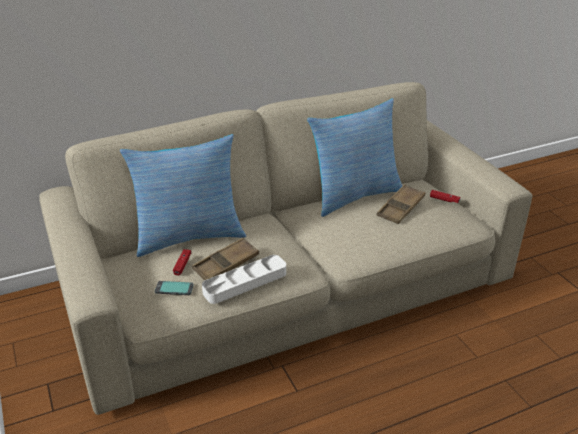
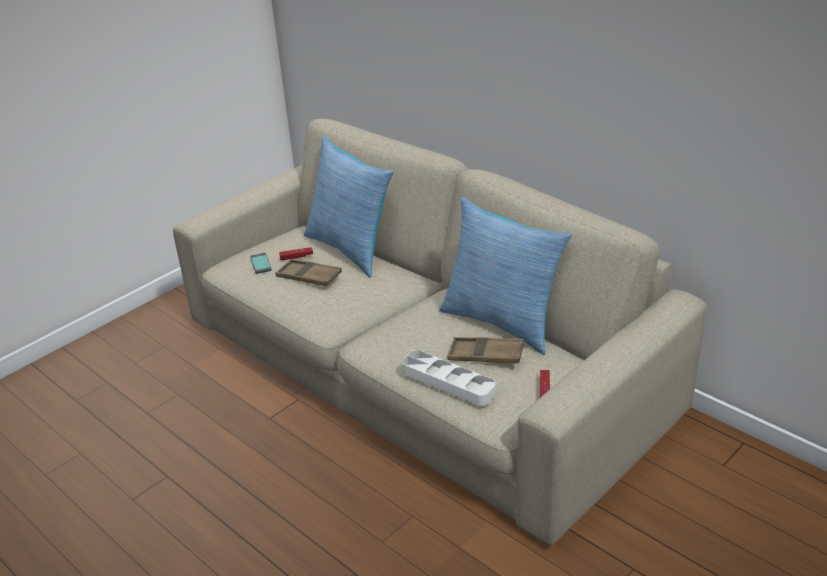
camera: 70 degrees right, 0 degrees up
white tray [202,255,286,304] -> white tray moved to [402,350,496,406]

